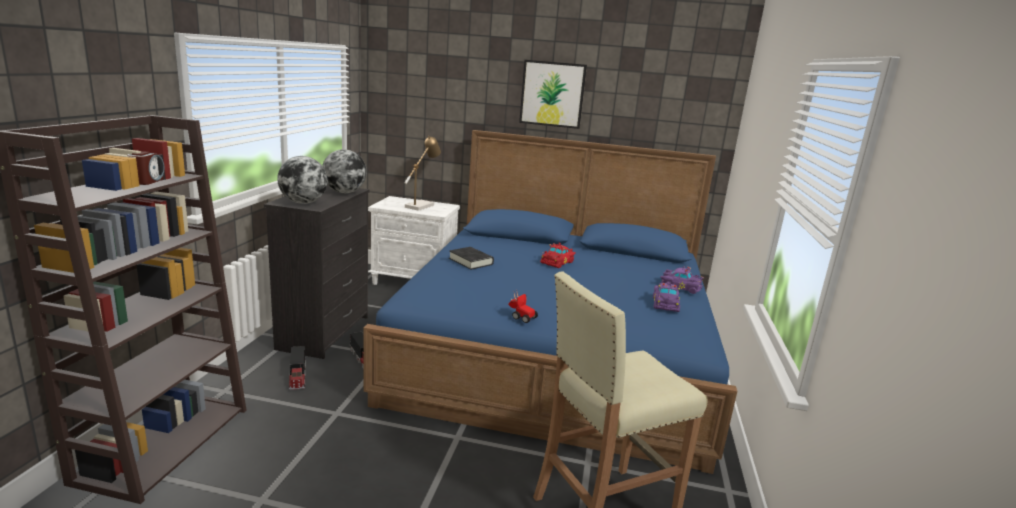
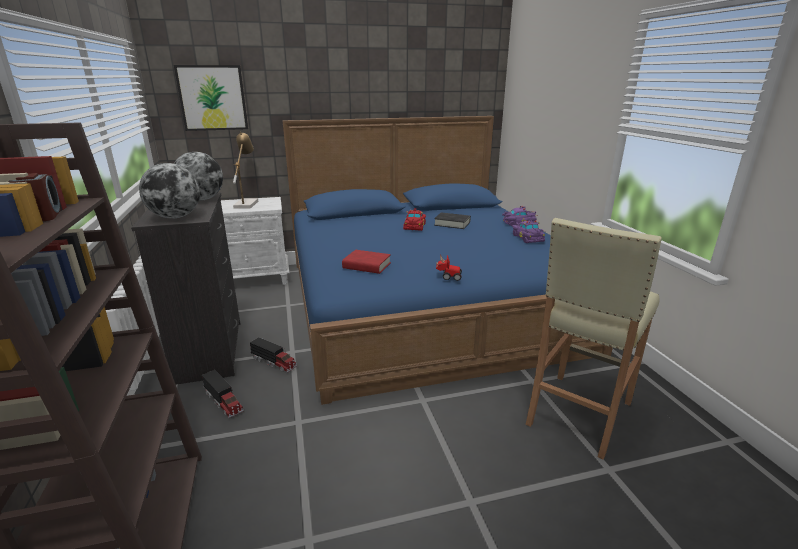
camera: 25 degrees left, 5 degrees up
black book [449,247,494,270] -> black book moved to [434,212,471,229]
picture [519,60,587,129] -> picture moved to [174,65,248,131]
none -> red book [342,250,391,274]

